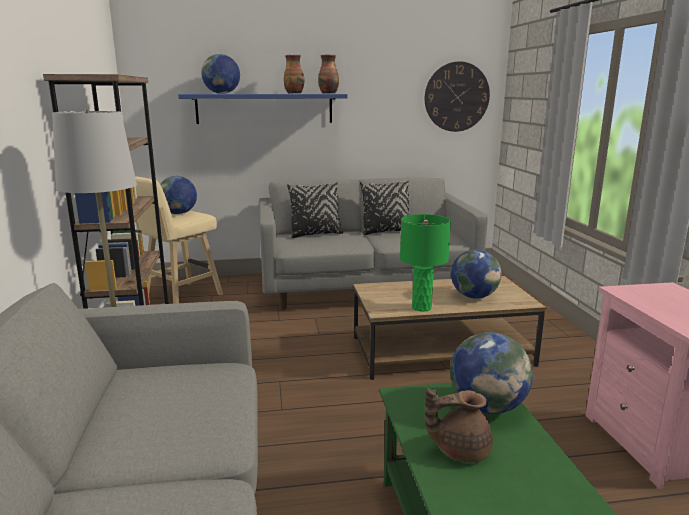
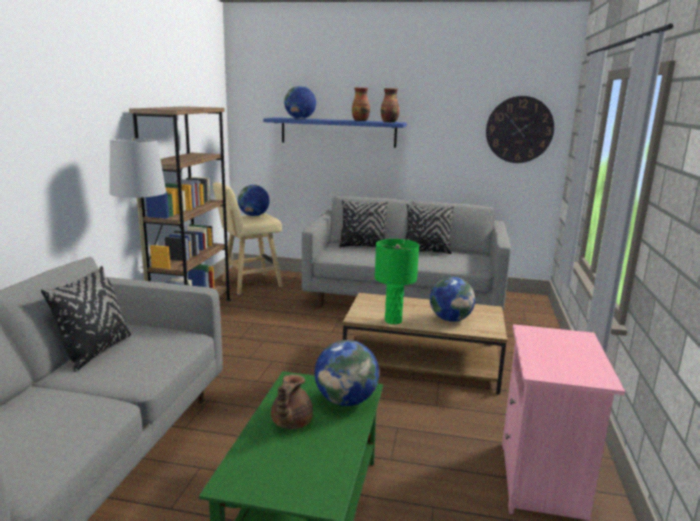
camera: 20 degrees right, 0 degrees up
brown teapot [425,388,493,463] -> brown teapot turned 90 degrees counterclockwise [271,374,313,429]
none -> black pillow [41,266,131,372]

